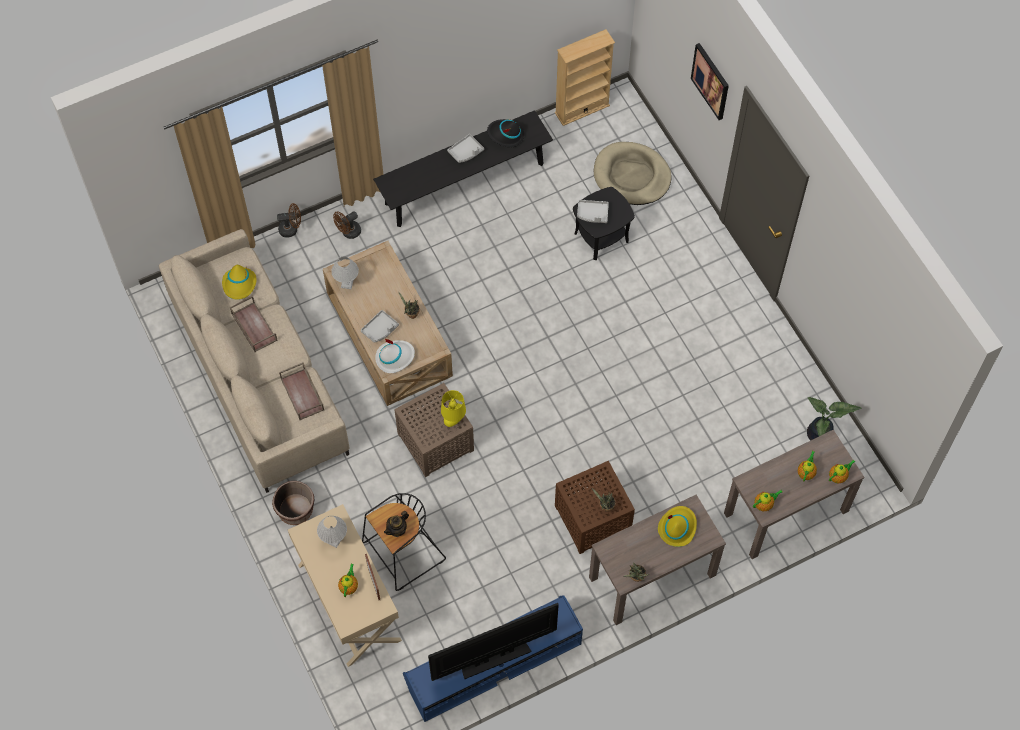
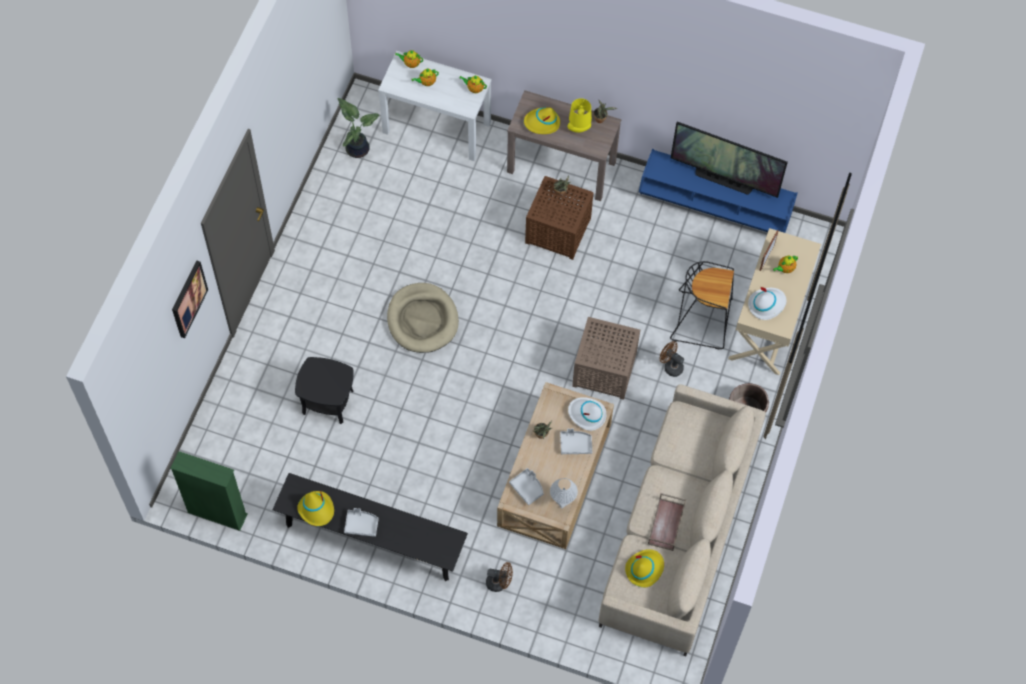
camera: 135 degrees left, 0 degrees up
brown fan [277,203,301,237] -> brown fan moved to [660,341,684,377]
brown tray [279,362,324,420] -> none
white table lamp [317,516,347,548] -> white hat [748,287,787,320]
teapot [384,511,409,537] -> none
yellow table lamp [441,390,466,427] -> yellow table lamp moved to [568,98,592,133]
black hat [487,119,525,148] -> yellow hat [297,489,334,526]
beige bookcase [555,29,615,126] -> green bookcase [170,451,248,531]
grey tray [577,200,609,223] -> grey tray moved to [509,468,544,505]
beige dog bed [594,142,672,205] -> beige dog bed moved to [387,283,459,353]
brown console table [724,430,864,559] -> white console table [378,51,492,161]

